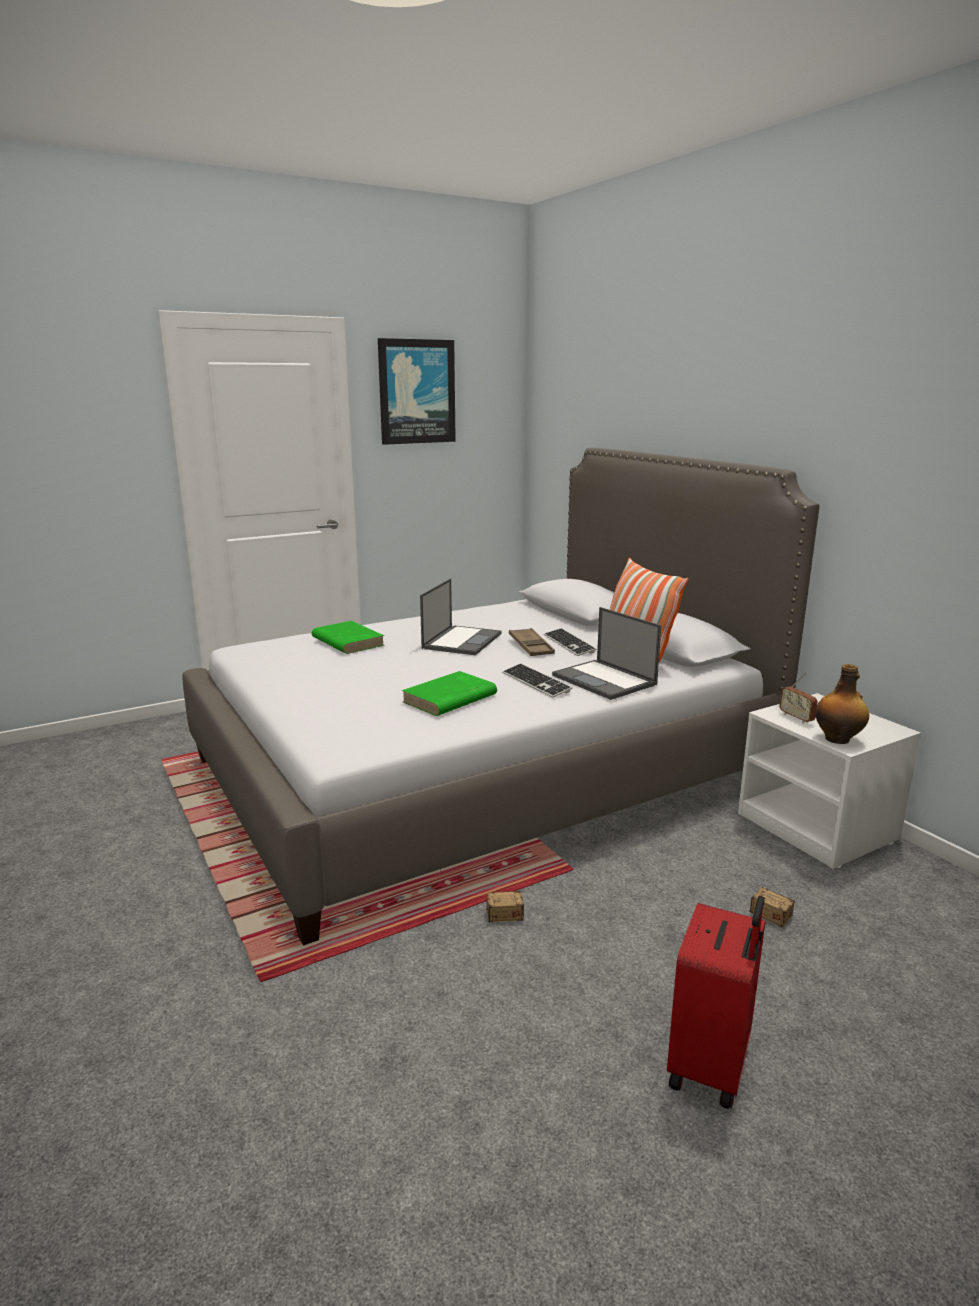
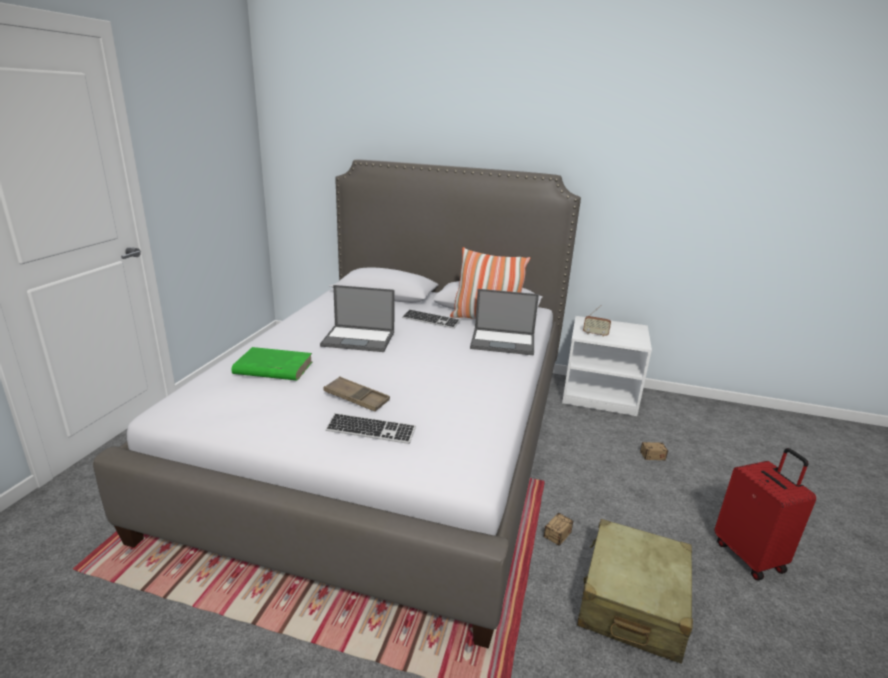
camera: 45 degrees left, 5 degrees up
picture [378,338,456,445] -> none
green book [402,671,497,716] -> none
laptop [420,579,501,655] -> laptop turned 120 degrees clockwise [320,285,395,352]
keyboard [502,664,573,698] -> keyboard moved to [326,413,416,444]
brown tray [509,628,555,656] -> brown tray moved to [323,376,390,412]
bottle [815,664,869,744] -> none
none -> beige suitcase [577,519,693,664]

